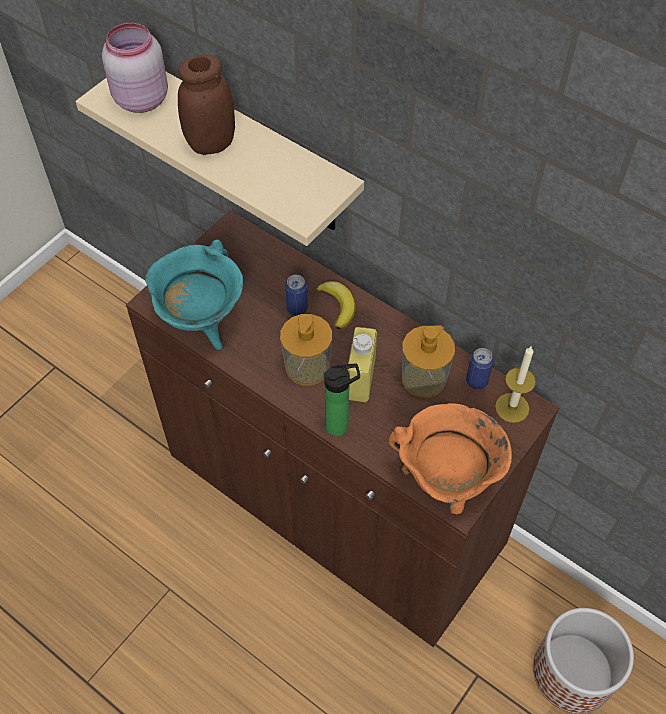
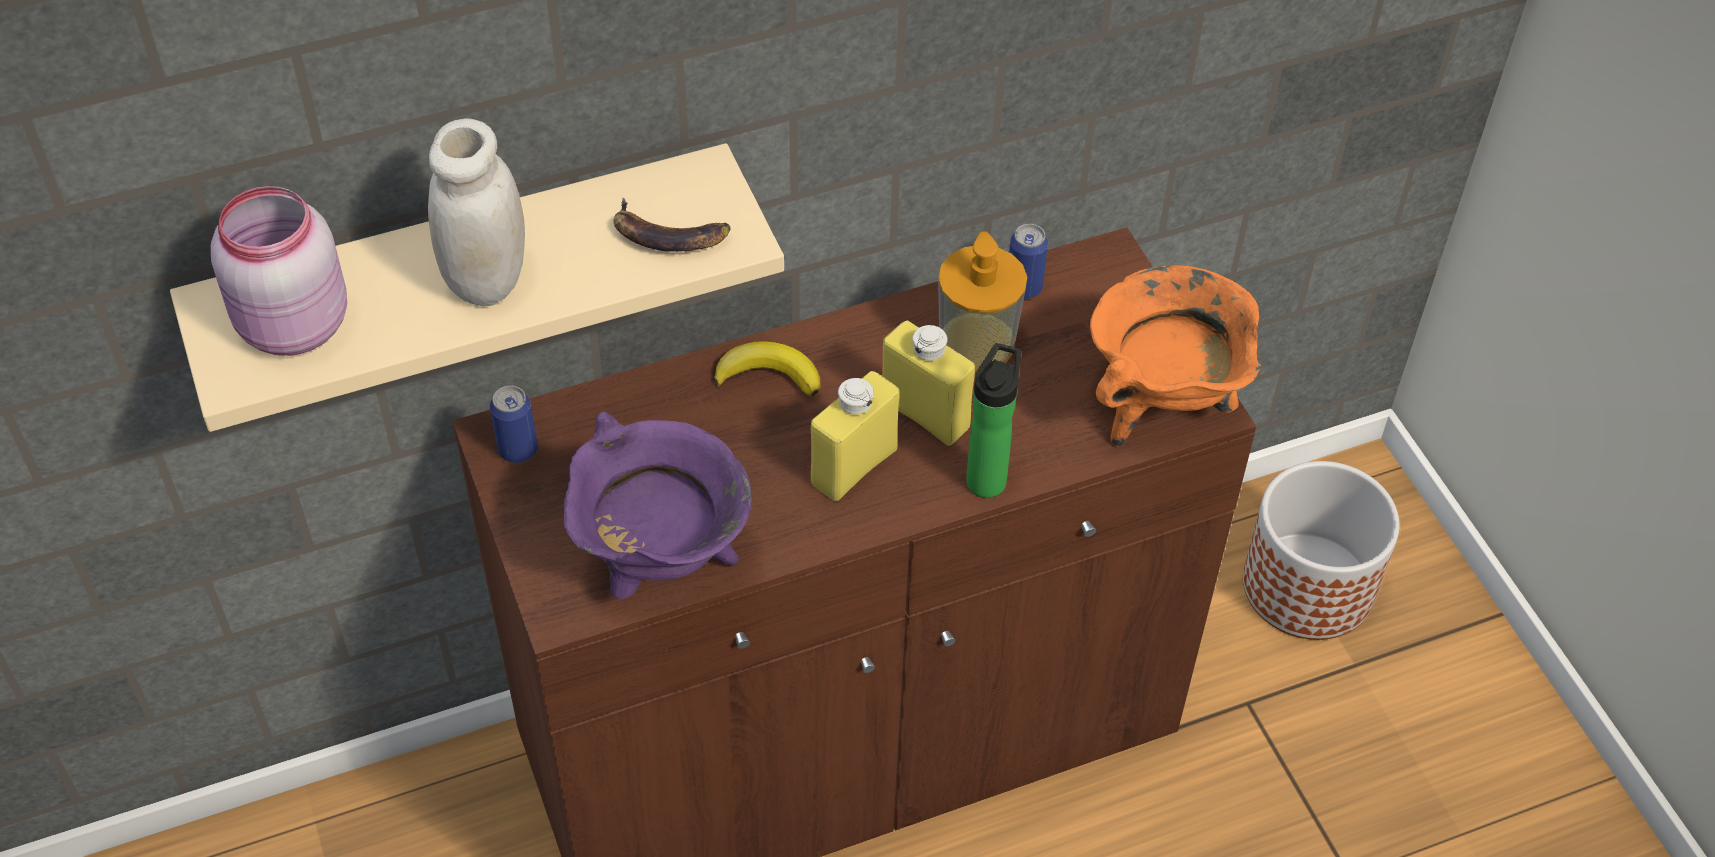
camera: 60 degrees left, 5 degrees down
turquoise cooking pot [145,240,243,350] -> purple cooking pot [564,412,752,599]
brown jar [178,54,235,155] -> white jar [428,119,525,306]
soap dispenser [280,314,332,386] -> yellow bottle [811,371,899,501]
can [285,275,308,316] -> can moved to [490,385,538,463]
candle [495,346,536,423] -> none
none -> banana [613,198,731,252]

